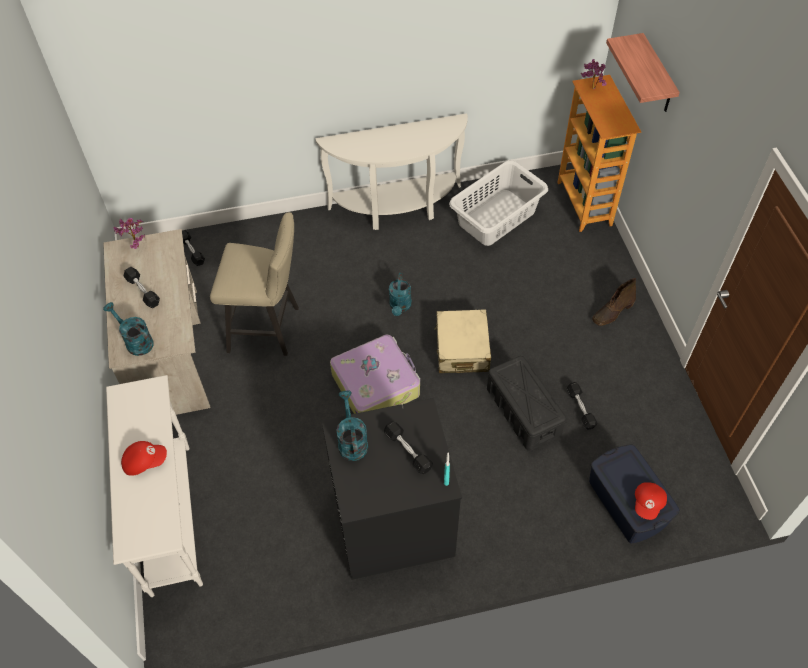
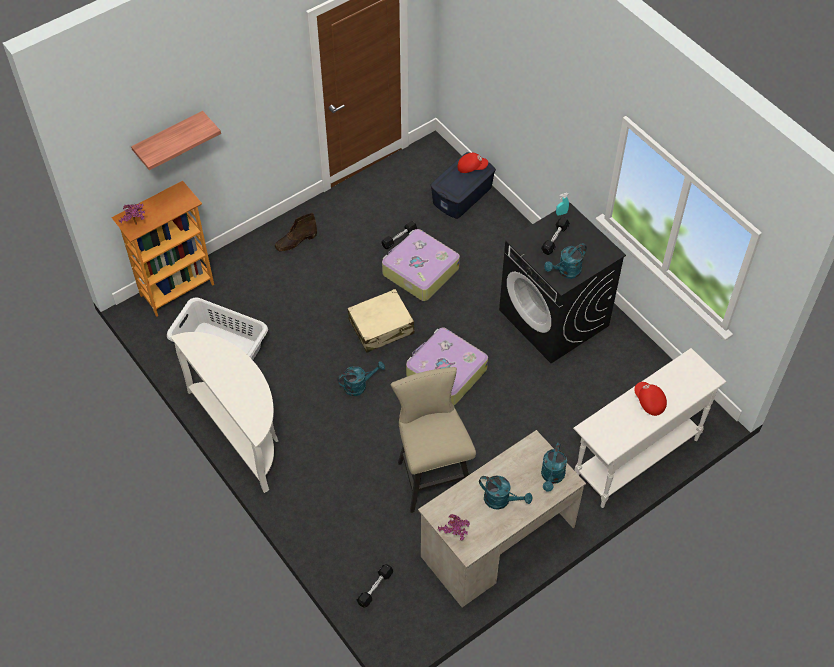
camera: 115 degrees left, 0 degrees up
black dumbbell [124,267,160,308] -> turquoise watering can [479,475,532,510]
black storage box [487,356,566,451] -> suitcase [382,229,460,301]
brown boot [592,278,636,326] -> brown boot turned 120 degrees clockwise [275,213,317,251]

